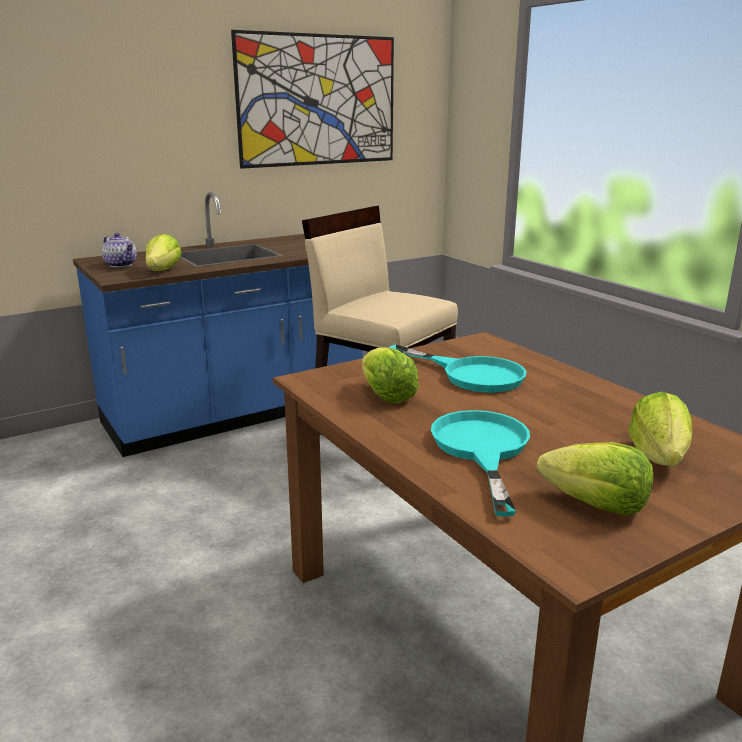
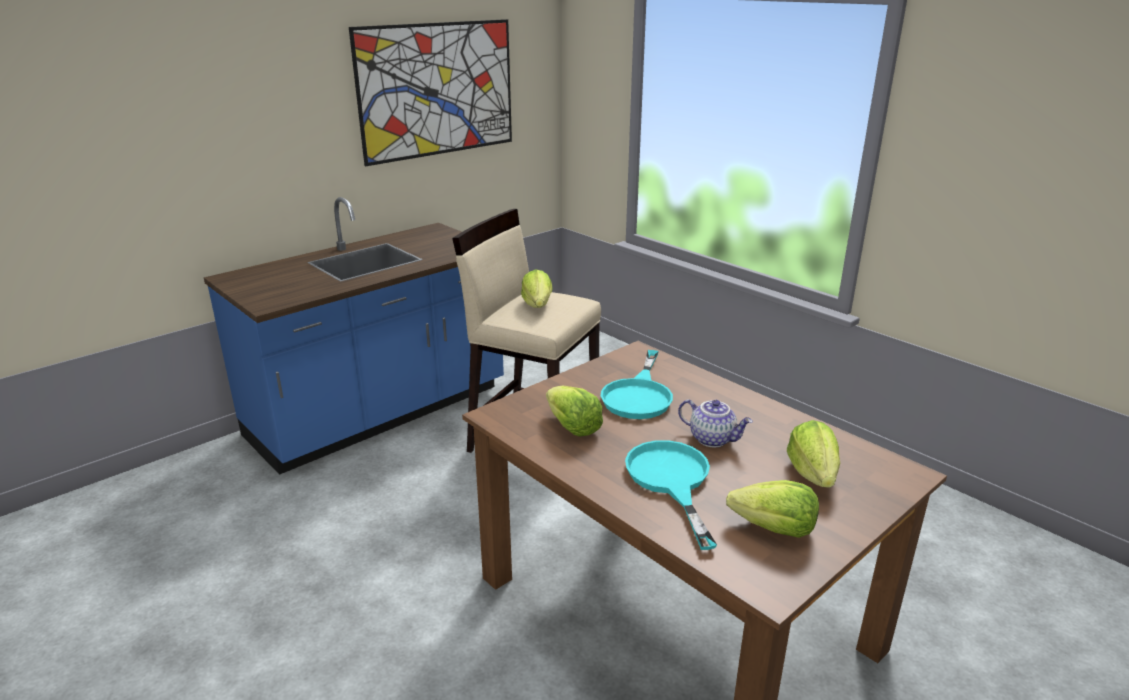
camera: 10 degrees left, 5 degrees up
teapot [102,233,137,268] -> teapot moved to [678,399,753,447]
lettuce [145,234,182,271] -> lettuce moved to [521,269,553,308]
turquoise frying pan [388,344,526,393] -> turquoise frying pan turned 75 degrees clockwise [601,350,673,419]

